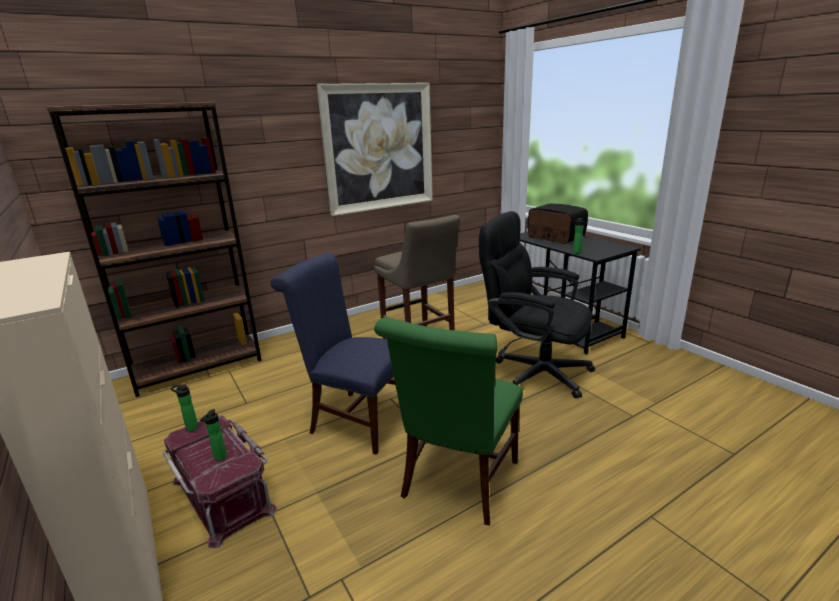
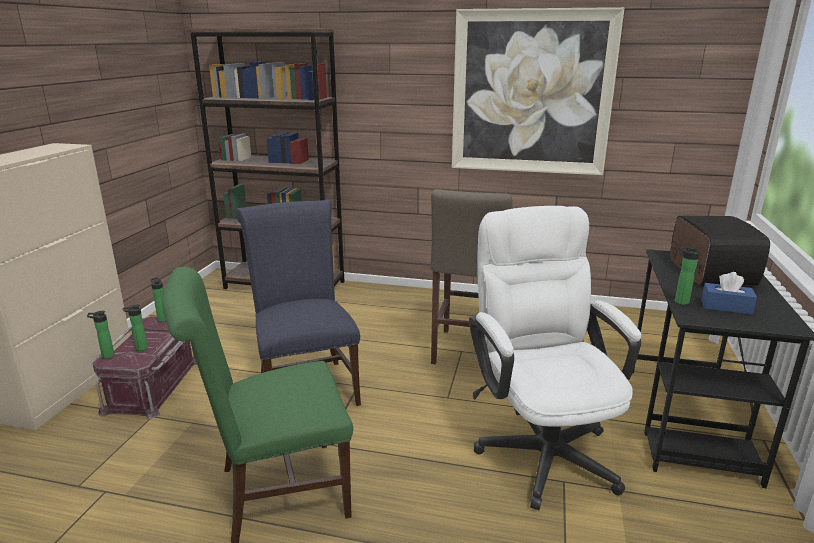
camera: 45 degrees right, 0 degrees up
black office chair [479,211,595,398] -> white office chair [469,206,641,510]
none -> bottle [87,311,114,359]
none -> blue tissue box [701,272,757,314]

